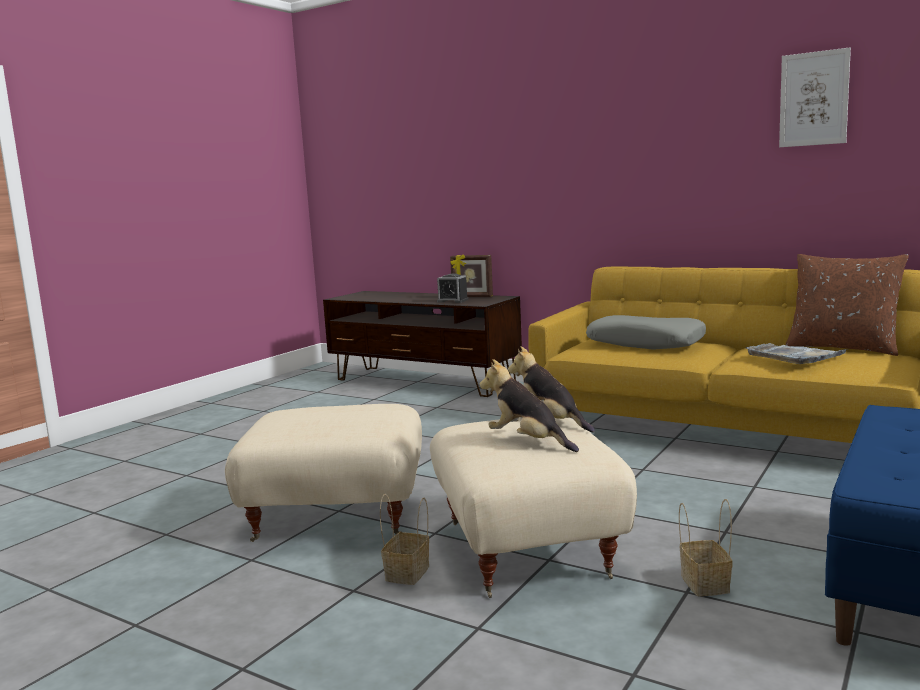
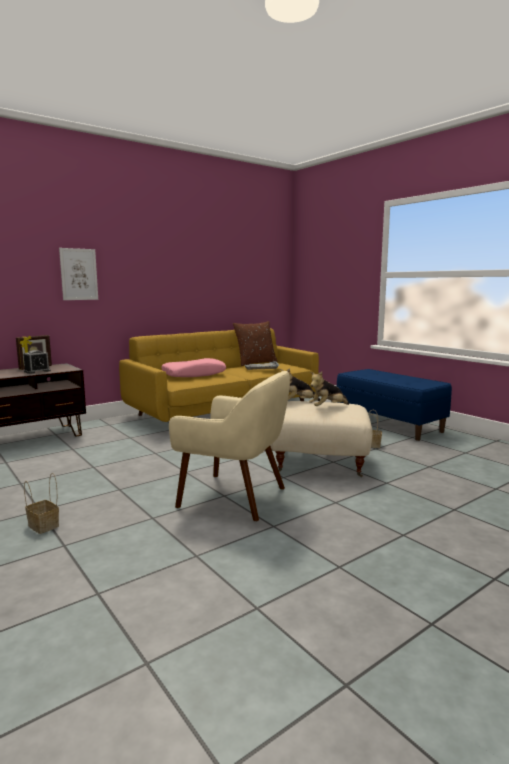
camera: 70 degrees left, 0 degrees up
beige ottoman [225,404,422,542] -> beige armchair [169,371,290,522]
basket [380,494,429,585] -> basket moved to [24,473,59,534]
grey pillow [586,315,706,350] -> pink pillow [161,358,226,377]
picture [779,47,851,147] -> picture moved to [59,248,98,300]

